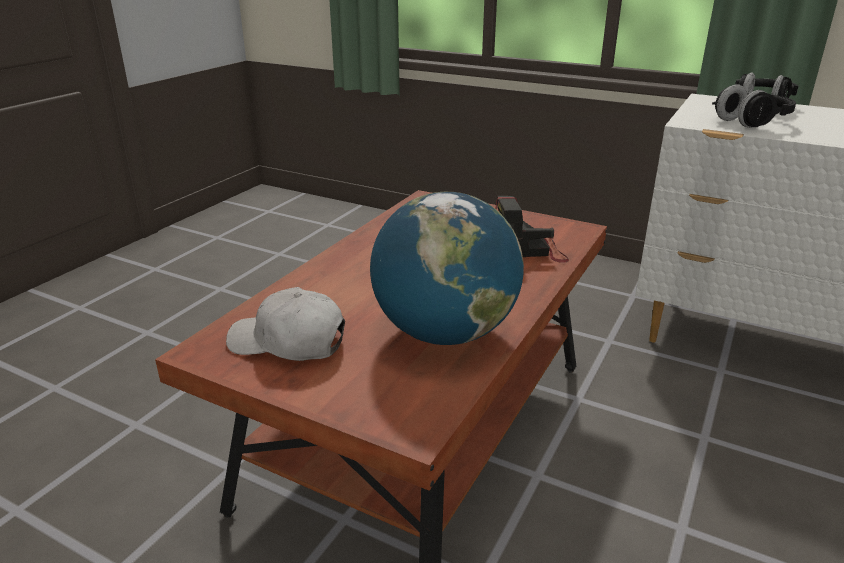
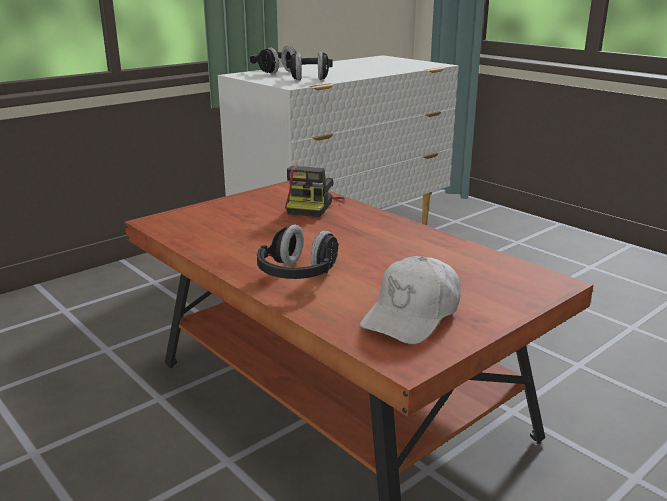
camera: 70 degrees left, 5 degrees down
globe [370,192,524,345] -> none
none -> black headphones [257,225,339,279]

